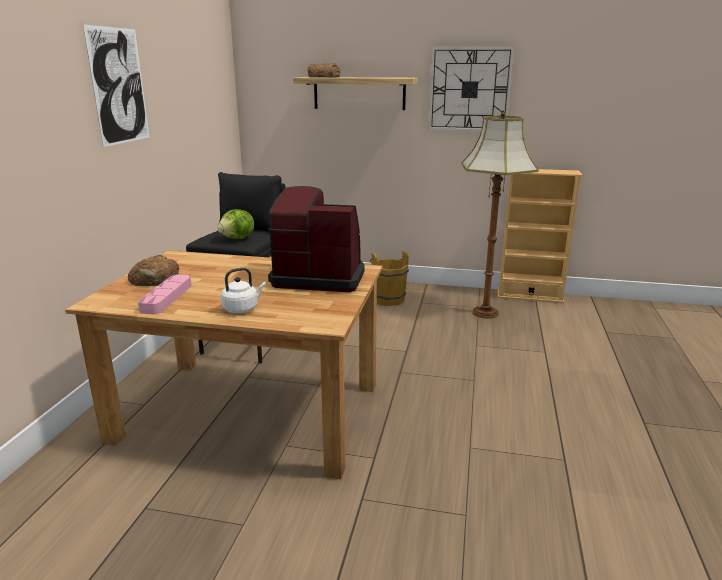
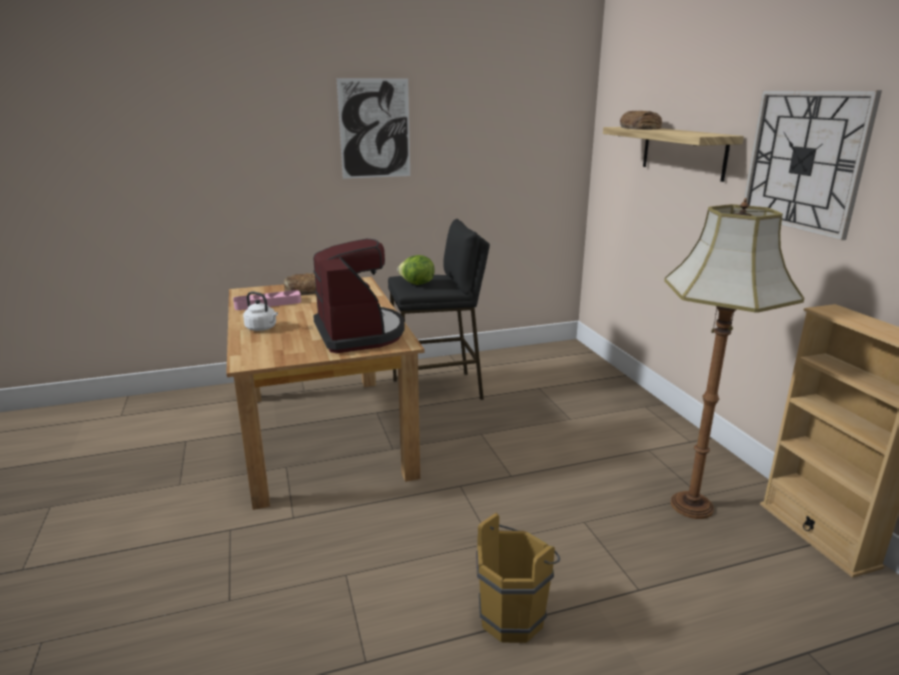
camera: 60 degrees right, 0 degrees up
brown bucket [370,250,409,306] -> brown bucket moved to [476,513,560,643]

